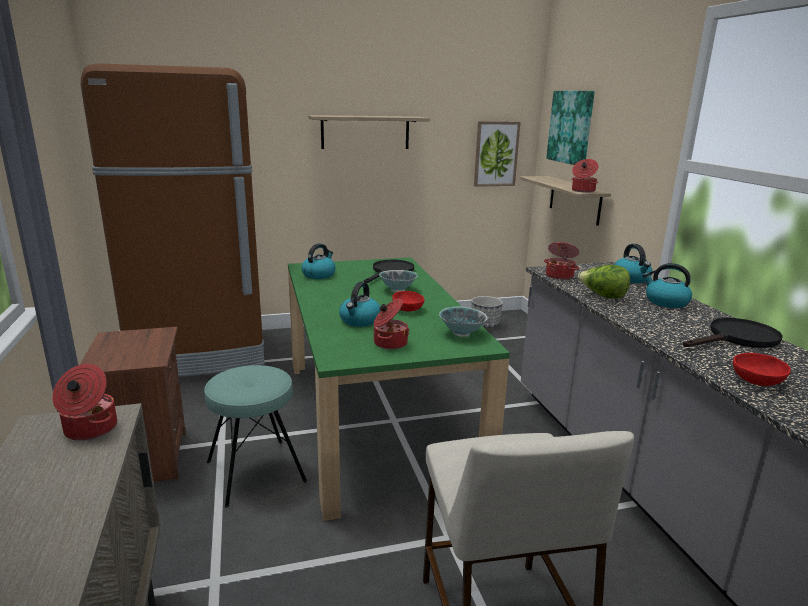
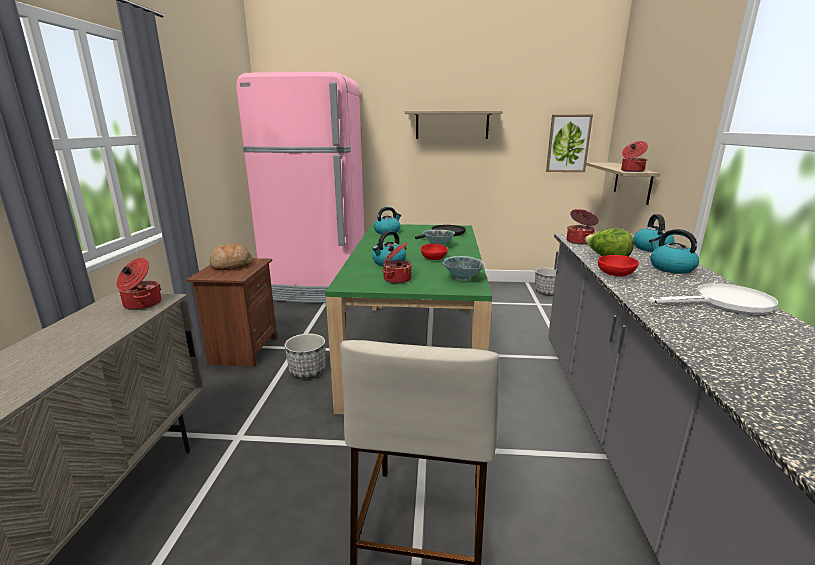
camera: 20 degrees right, 0 degrees up
brown fridge [81,64,265,377] -> pink fridge [236,72,364,303]
turquoise stool [204,365,307,508] -> planter [284,334,325,378]
picture [546,91,595,165] -> none
black frying pan [683,318,783,348] -> white frying pan [649,283,778,314]
red bowl [733,353,791,386] -> red bowl moved to [598,255,639,277]
none -> bread [209,244,252,270]

